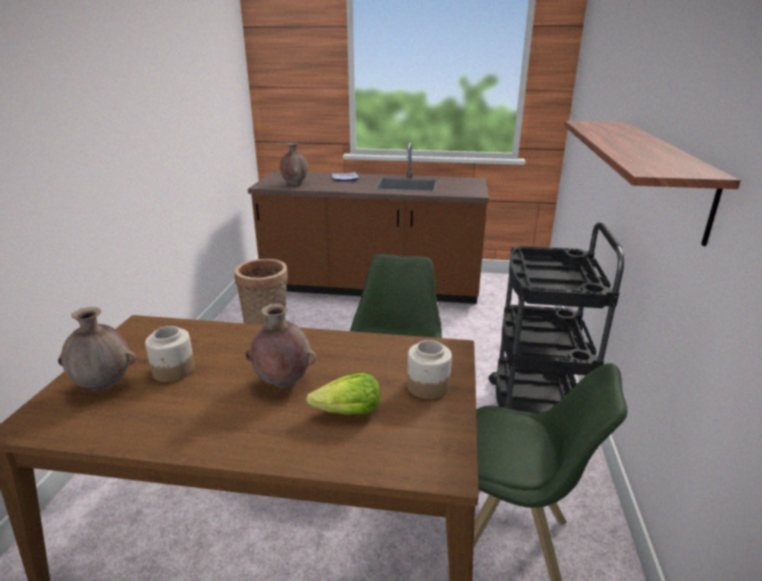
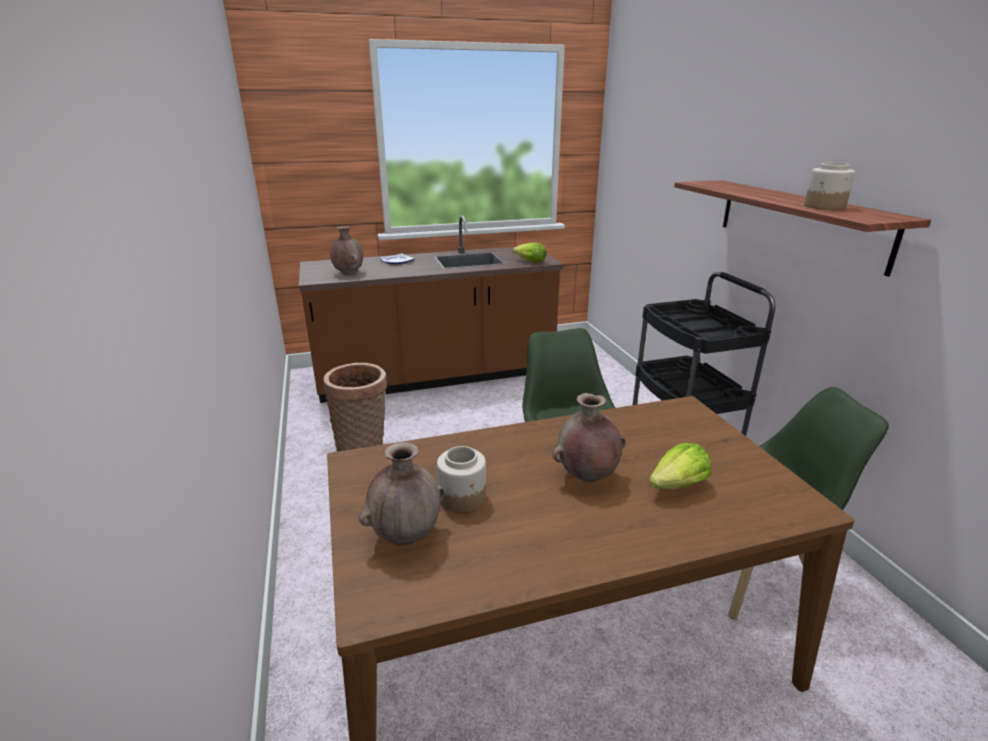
camera: 25 degrees left, 0 degrees up
jar [407,340,452,399] -> jar moved to [804,163,855,210]
none -> lettuce [513,243,546,263]

